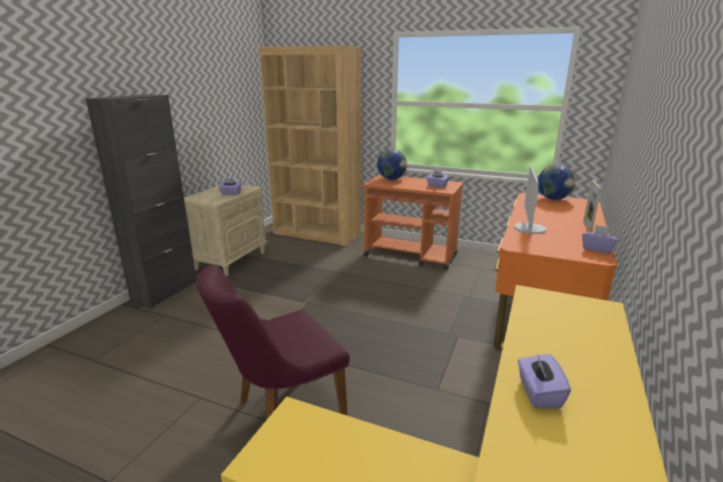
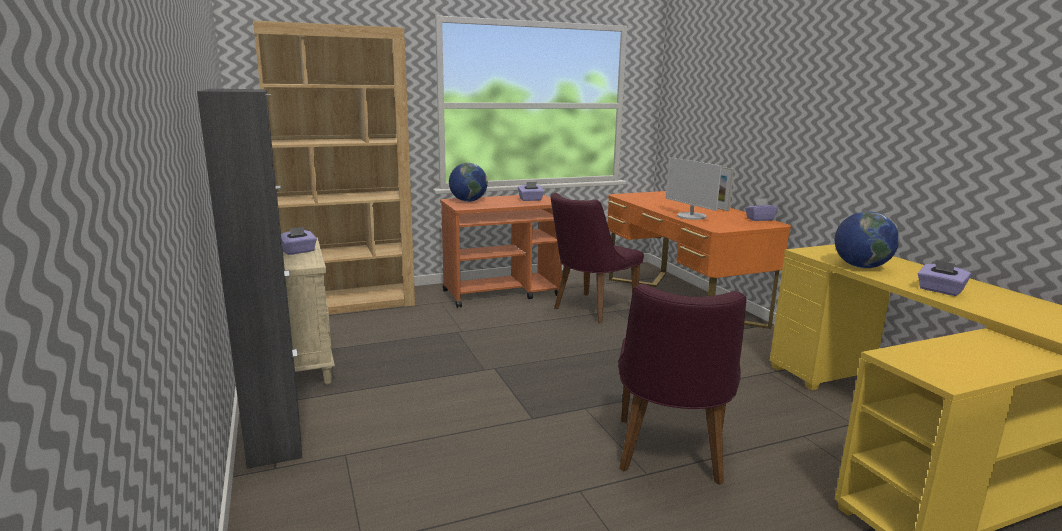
camera: 45 degrees left, 5 degrees down
globe [538,165,575,200] -> globe moved to [835,211,899,268]
none -> purple chair [551,193,644,323]

